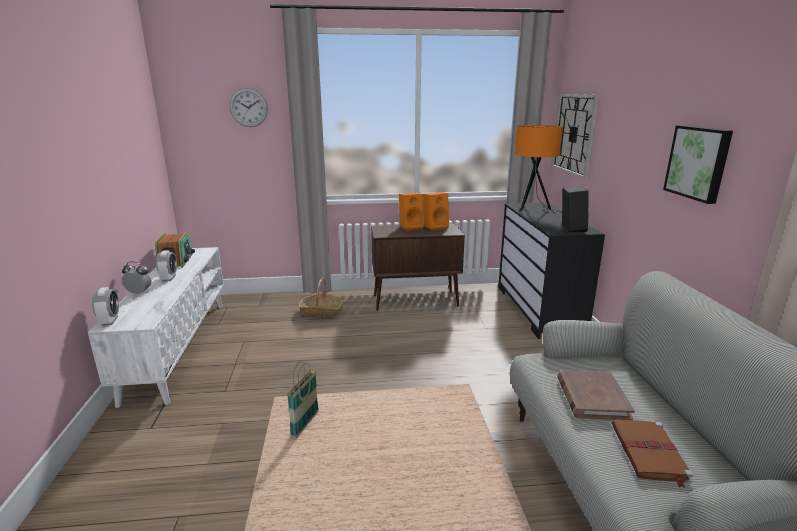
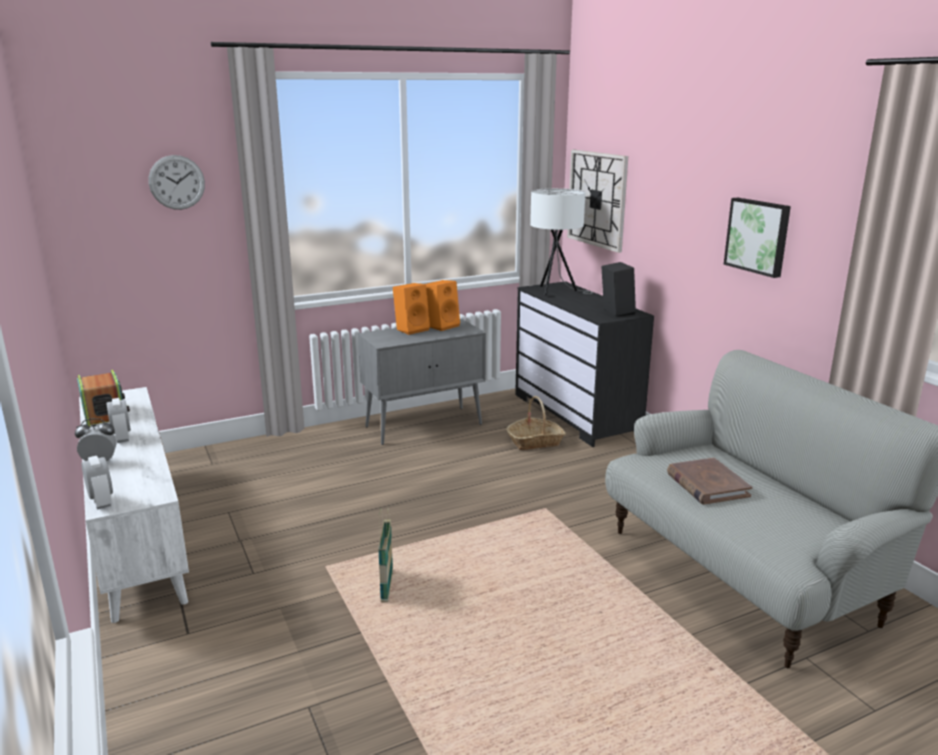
camera: 20 degrees left, 0 degrees up
basket [298,277,342,317] -> basket moved to [506,396,566,450]
brown cabinet [371,224,465,311] -> grey cabinet [358,319,486,445]
orange table lamp [515,125,563,213] -> white table lamp [530,188,593,296]
brown book [612,419,694,488] -> none

